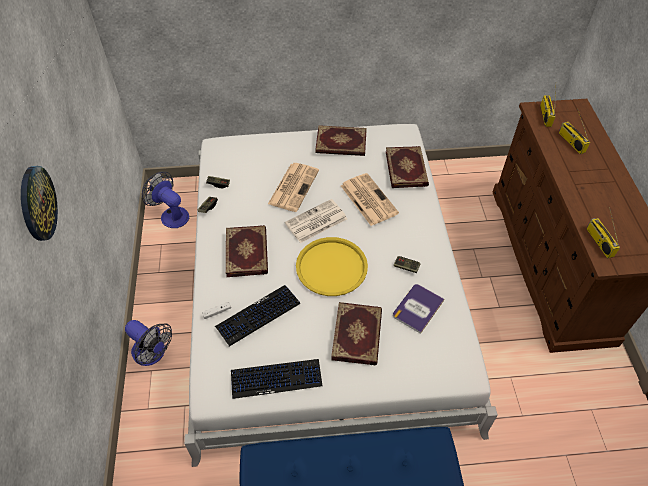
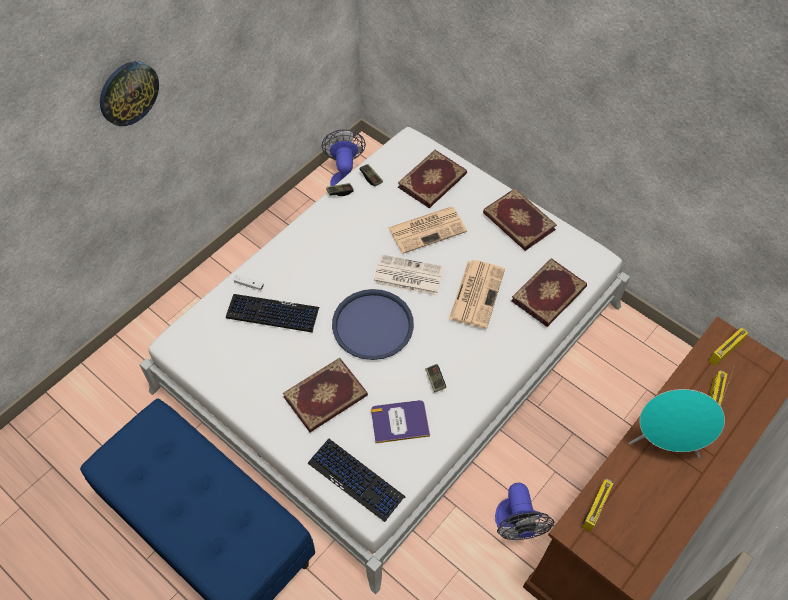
camera: 45 degrees right, 5 degrees up
fan [125,320,172,366] -> fan moved to [495,483,554,540]
book [226,225,268,277] -> book moved to [398,150,467,208]
keyboard [231,359,323,399] -> keyboard moved to [308,439,405,522]
yellow tray [296,237,368,296] -> blue tray [332,289,414,360]
none -> turquoise speaker [629,389,725,458]

